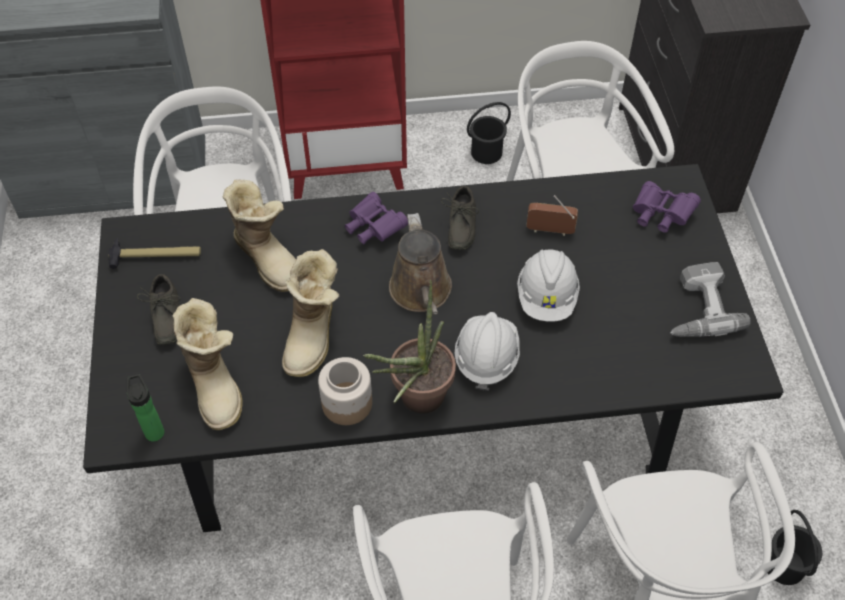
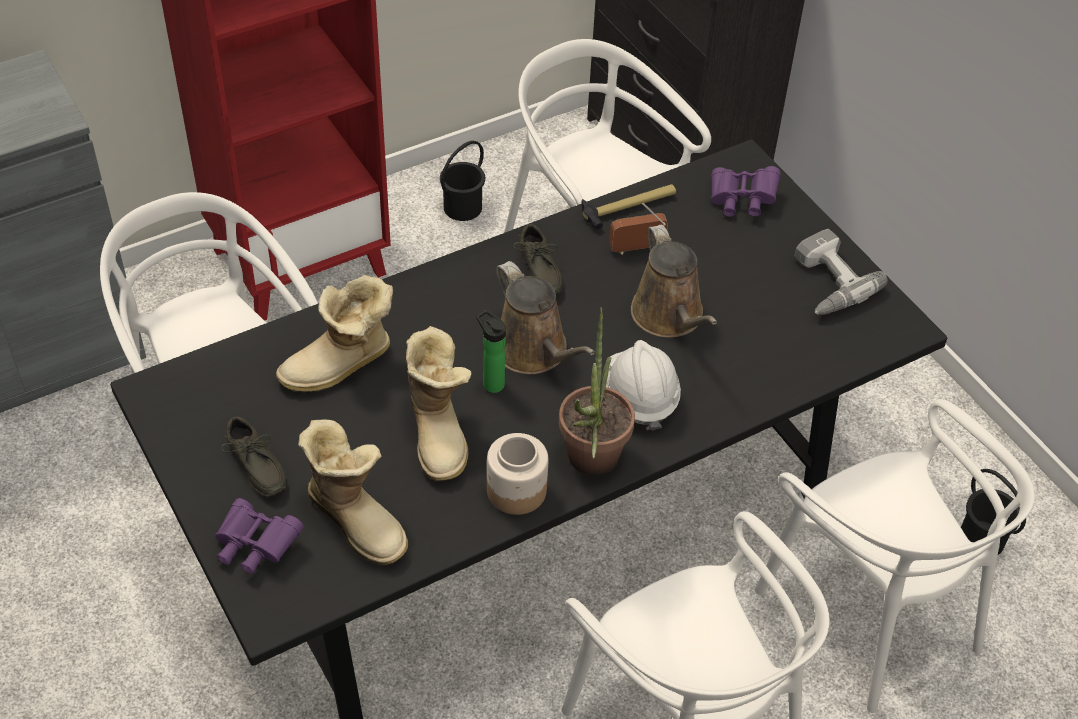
camera: 25 degrees left, 5 degrees down
hammer [108,238,201,269] -> hammer moved to [581,184,676,229]
bottle [127,374,164,442] -> bottle moved to [477,310,506,393]
boot [223,180,296,292] -> boot turned 120 degrees clockwise [276,275,393,393]
purple binoculars [345,192,408,244] -> purple binoculars moved to [215,498,304,574]
white hard hat [517,249,580,322] -> brown watering can [631,225,717,338]

